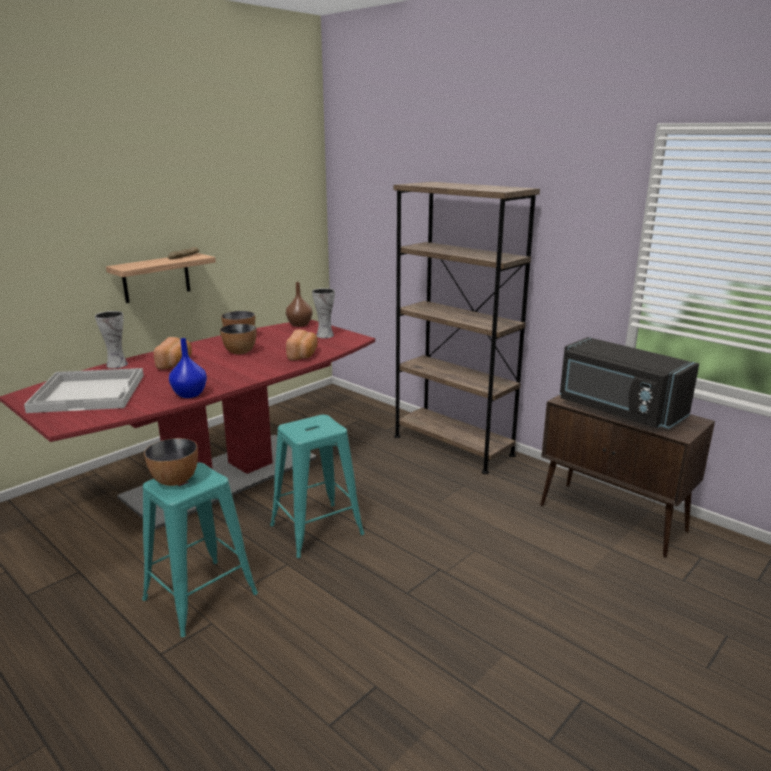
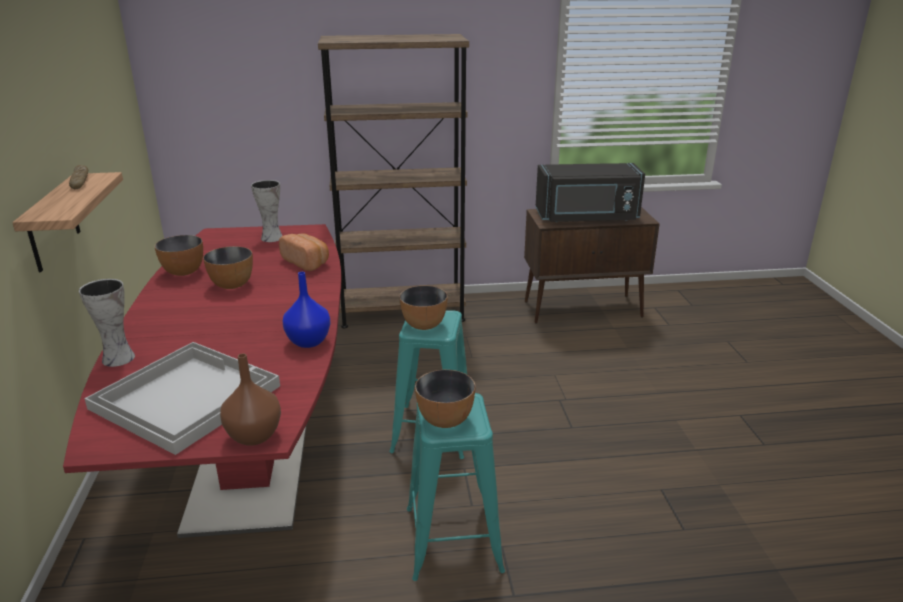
camera: 50 degrees left, 5 degrees up
bread [154,337,192,369] -> none
brown vase [286,282,313,327] -> brown vase moved to [220,353,281,446]
none -> bowl [400,286,447,330]

